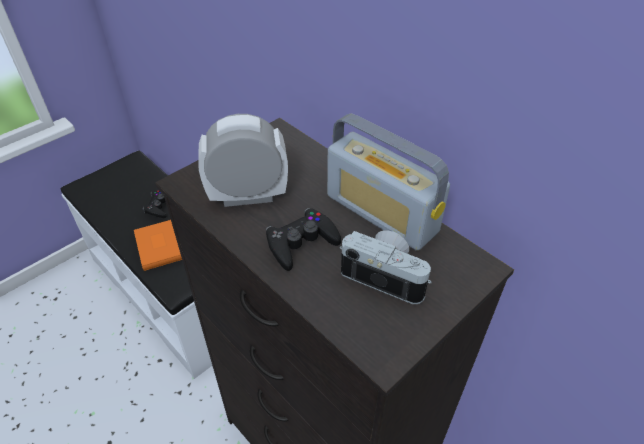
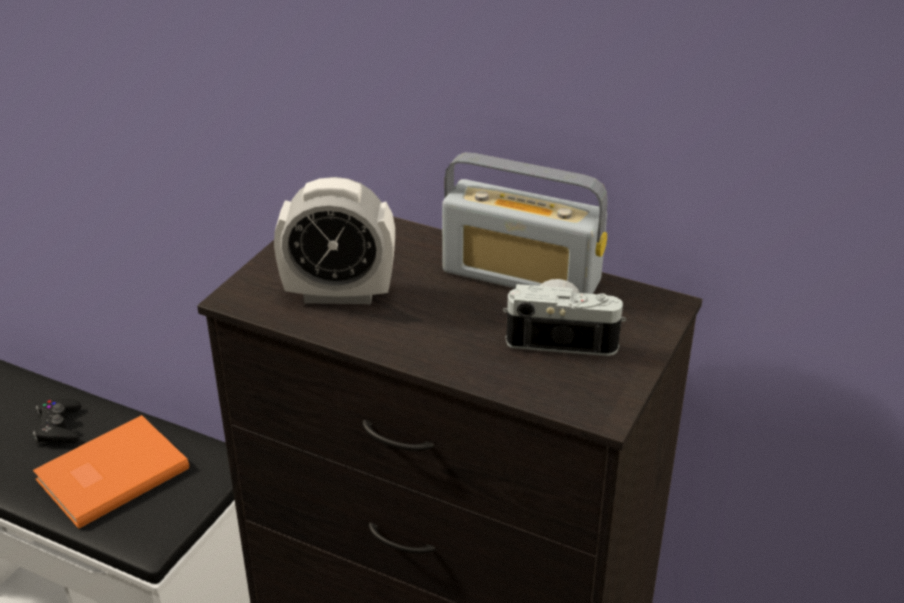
camera: 20 degrees left, 10 degrees down
alarm clock [198,114,288,207] -> alarm clock turned 150 degrees counterclockwise [274,177,395,304]
black game controller [266,208,341,271] -> none

